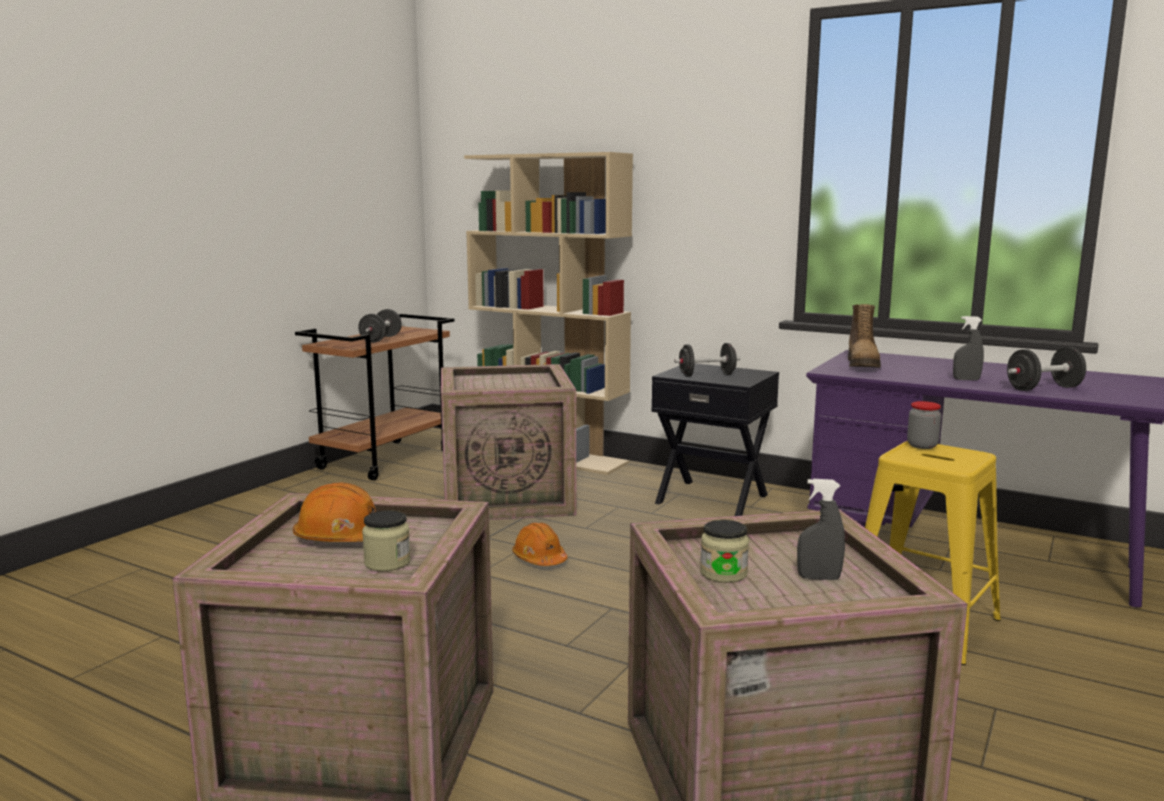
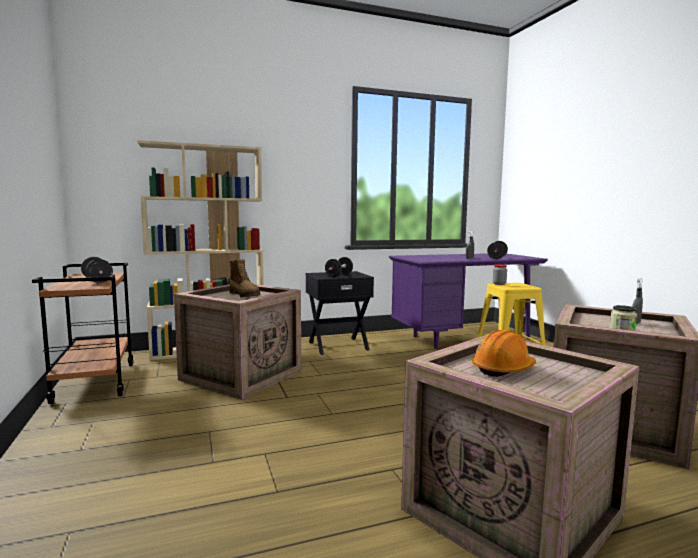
camera: 50 degrees left, 5 degrees down
jar [362,510,410,571] -> none
orange hard hat [512,523,568,566] -> none
boot [848,304,881,368] -> boot moved to [229,259,260,297]

